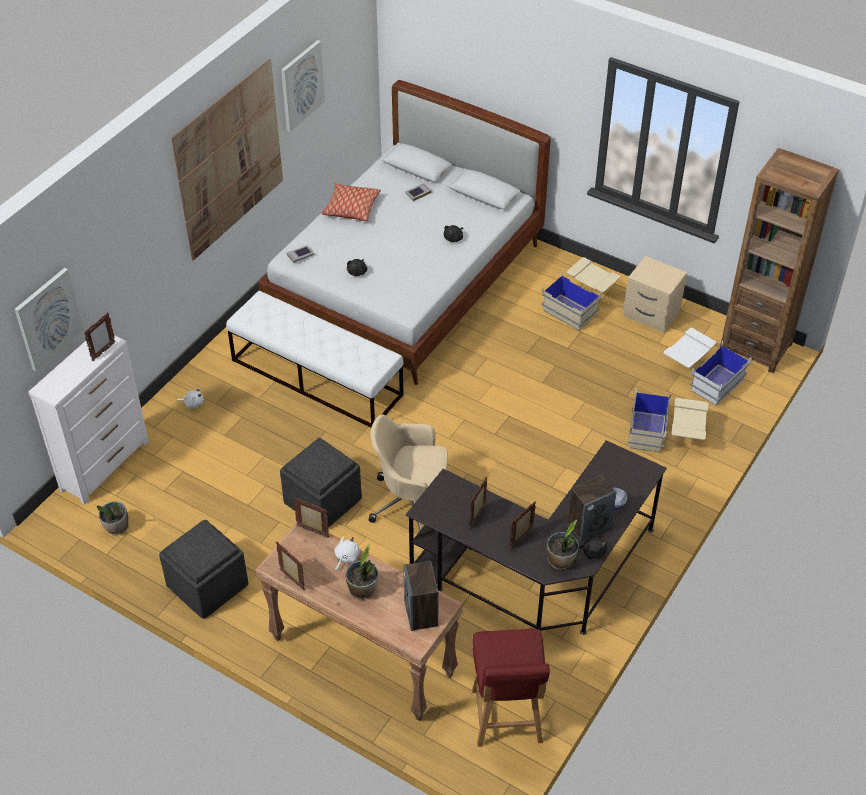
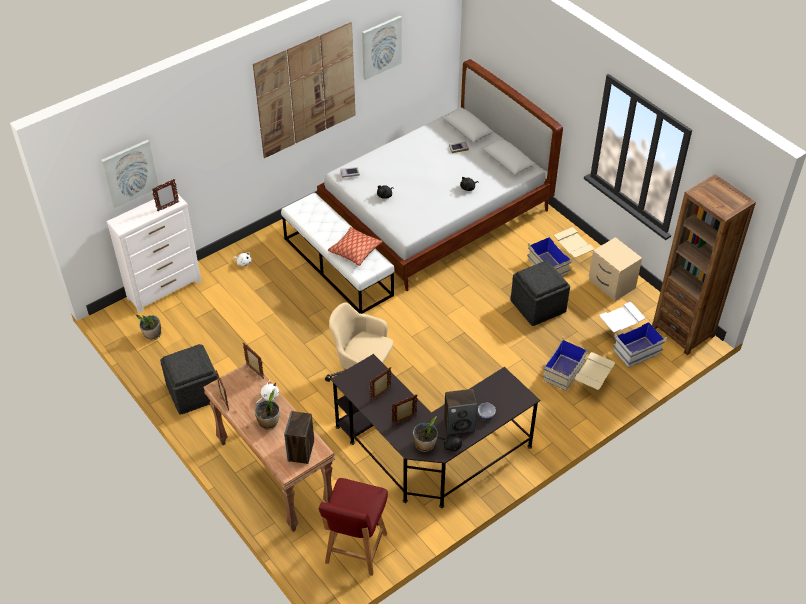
camera: 20 degrees right, 0 degrees up
grey ottoman [280,438,362,528] -> grey ottoman moved to [511,260,570,326]
pillow [322,183,381,221] -> pillow moved to [328,227,383,266]

